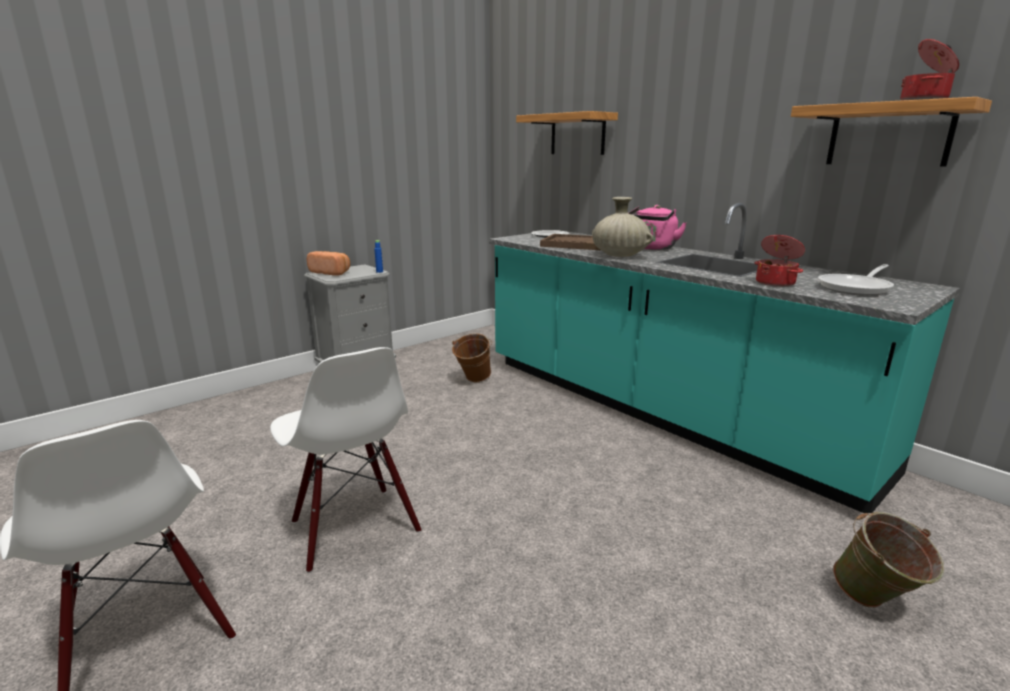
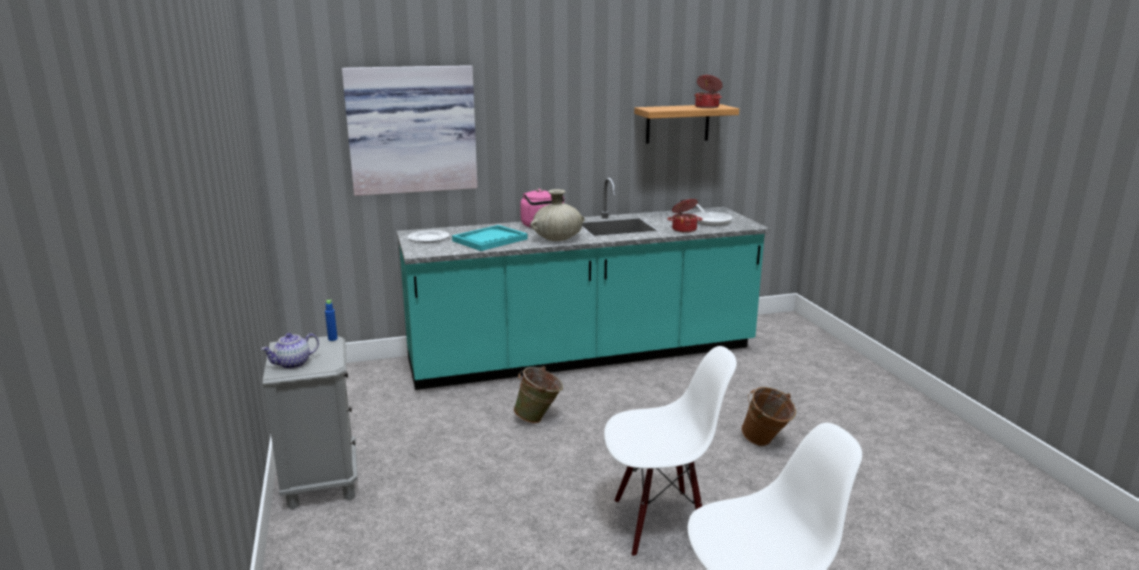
camera: 65 degrees left, 0 degrees up
bread [307,251,350,276] -> teapot [261,333,319,369]
brown bucket [452,333,492,382] -> brown bucket moved to [741,387,796,446]
shelf [516,111,618,155] -> picture [342,65,478,196]
brown tray [540,234,600,250] -> turquoise tray [452,225,528,251]
green bucket [833,512,945,608] -> green bucket moved to [513,366,563,423]

